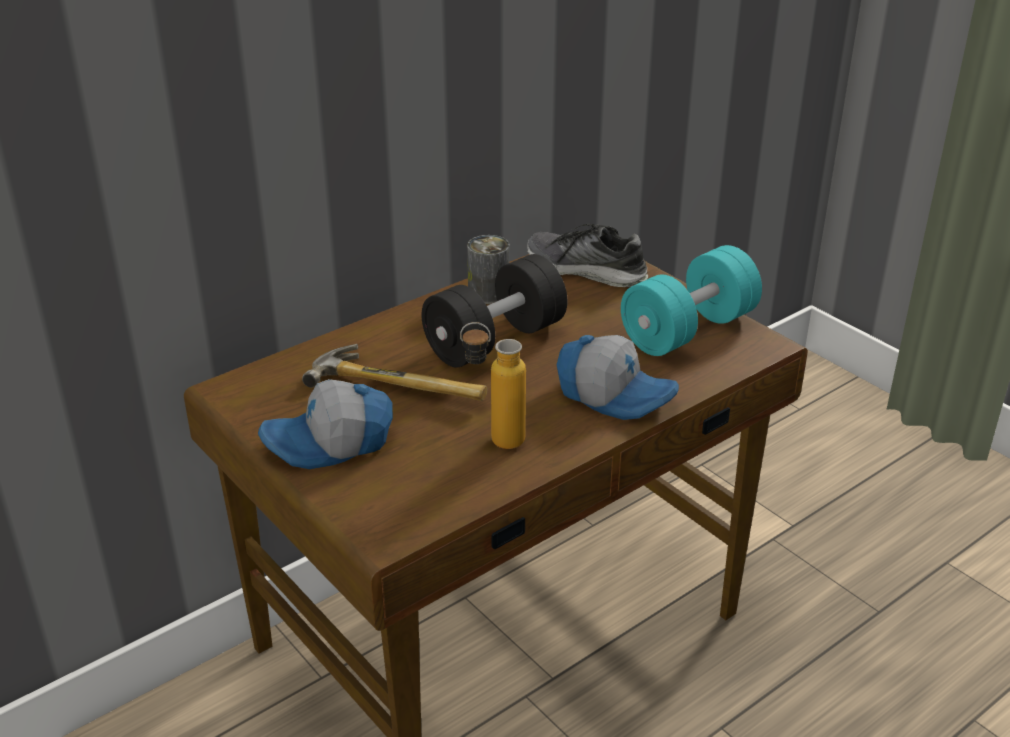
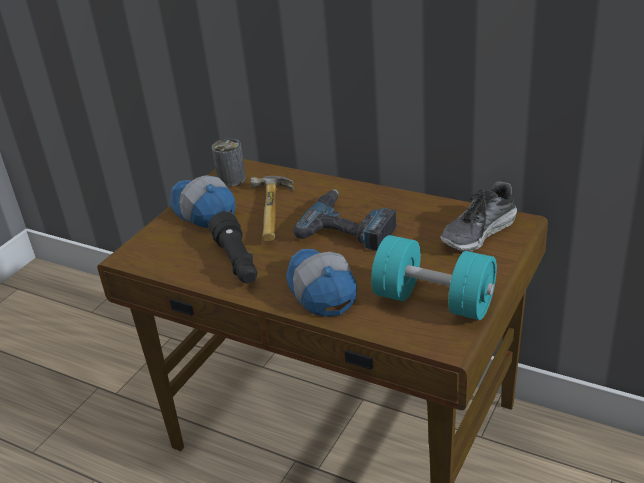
camera: 70 degrees right, 0 degrees up
black dumbbell [422,254,567,368] -> power drill [293,189,397,251]
bottle [460,322,526,449] -> black flashlight [209,211,257,283]
can [467,235,510,304] -> can moved to [212,139,246,187]
shoe [527,224,648,287] -> shoe turned 135 degrees counterclockwise [440,181,517,252]
cap [556,335,679,420] -> cap turned 150 degrees clockwise [286,249,357,317]

